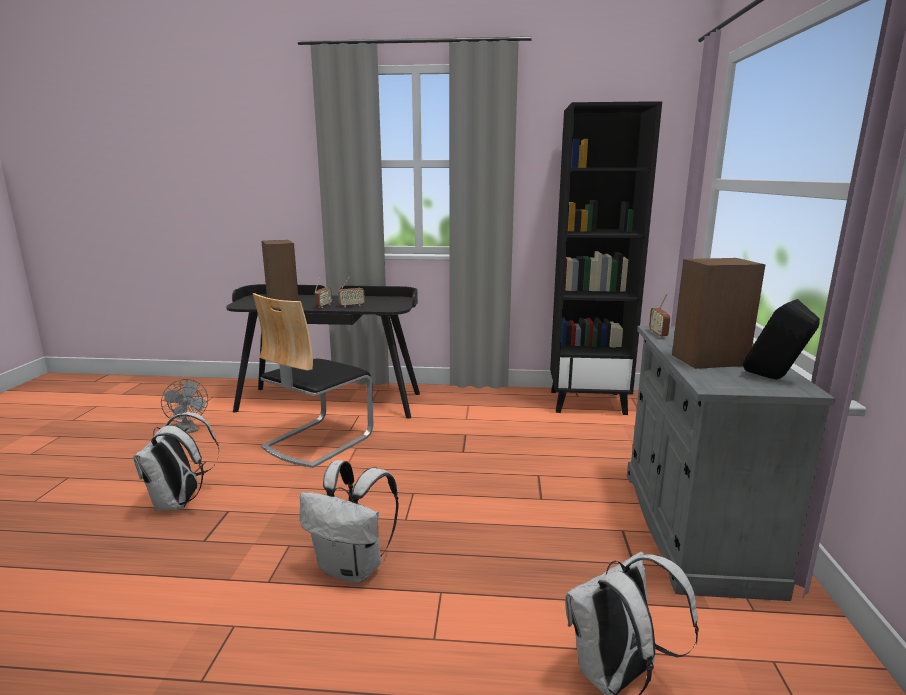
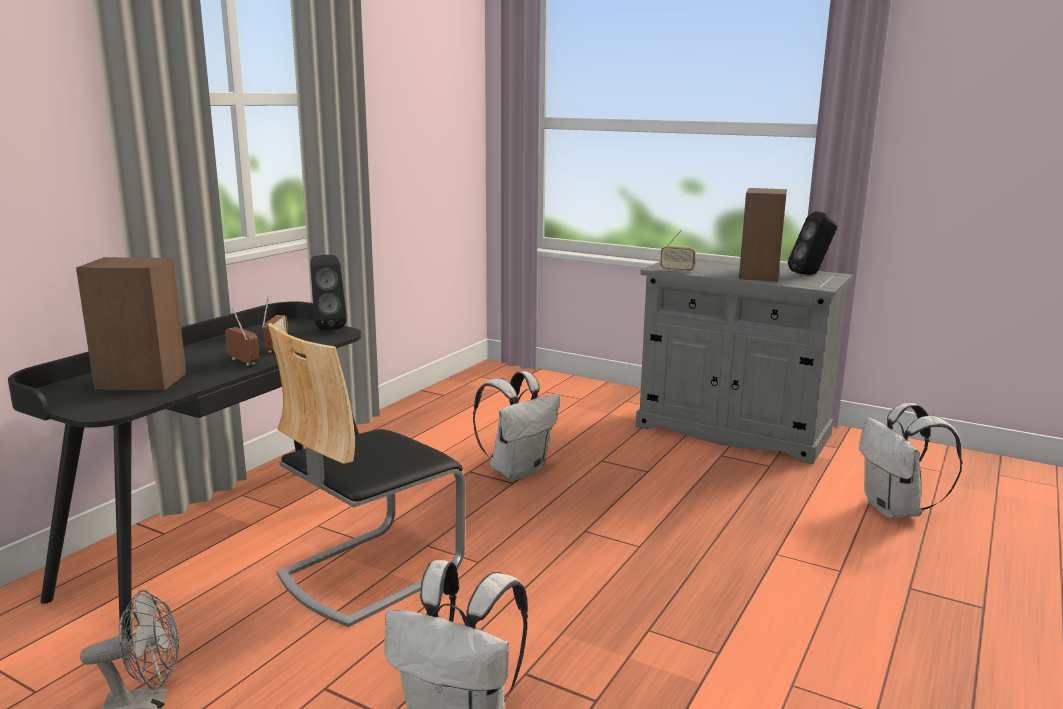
camera: 65 degrees left, 0 degrees up
chair [253,293,373,468] -> chair turned 75 degrees clockwise [268,323,466,627]
white backpack [300,460,399,584] -> white backpack moved to [473,371,560,480]
black bookcase [550,101,662,415] -> none
none -> black speaker [310,255,347,330]

